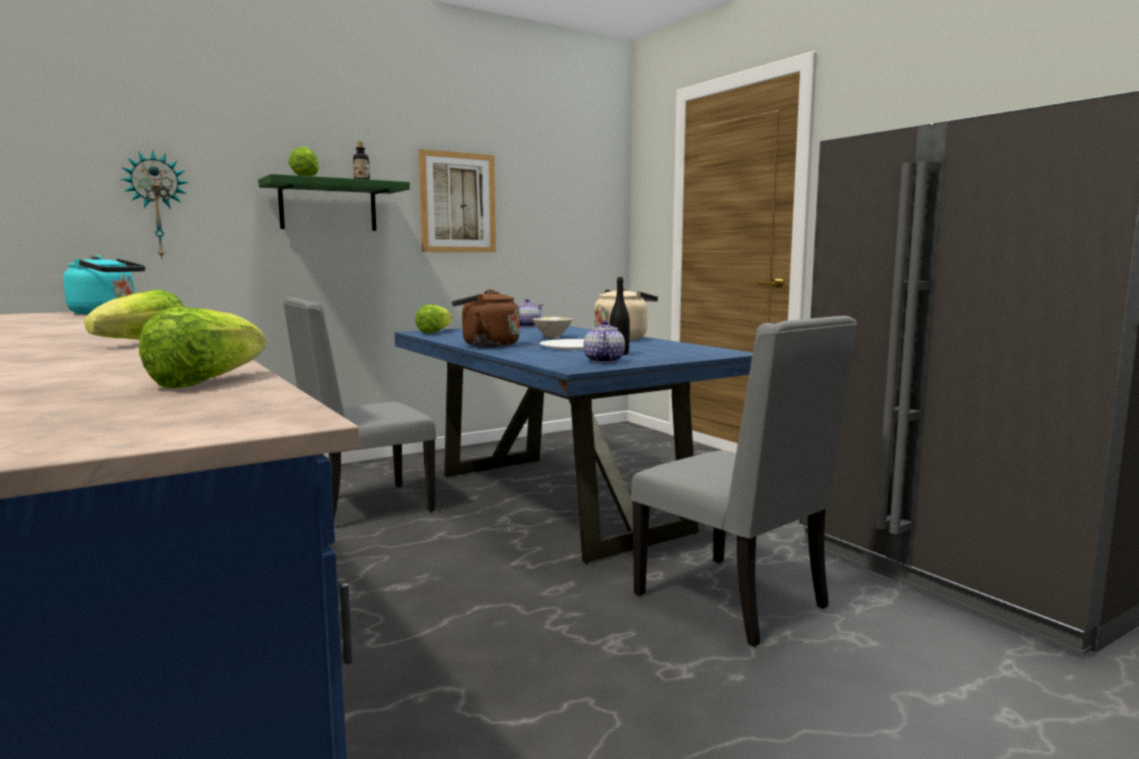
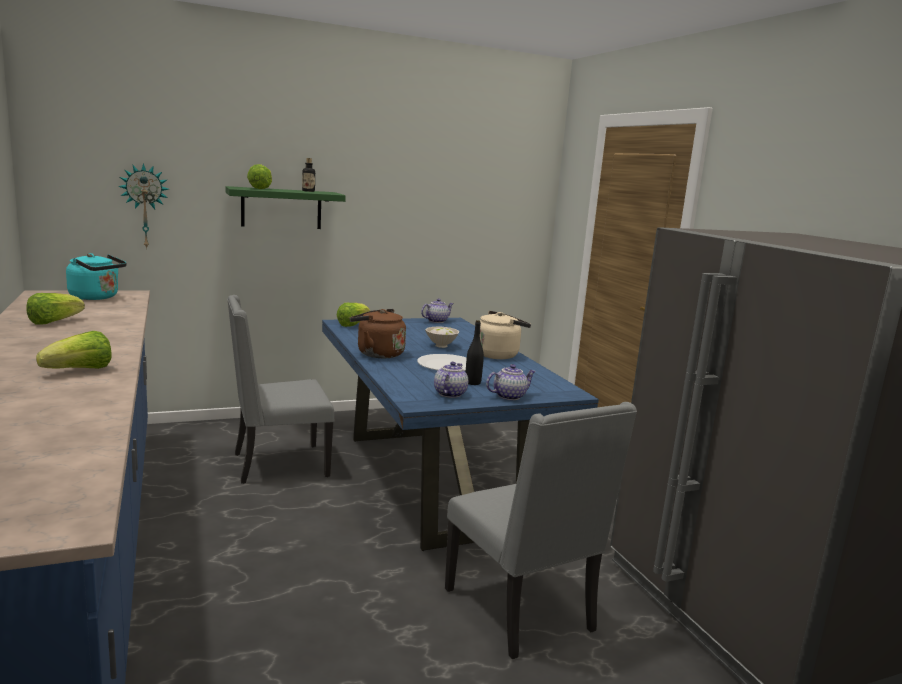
camera: 10 degrees right, 5 degrees up
lettuce [139,307,266,388] -> lettuce moved to [26,293,85,325]
picture [419,149,496,252] -> none
none -> teapot [486,364,536,400]

